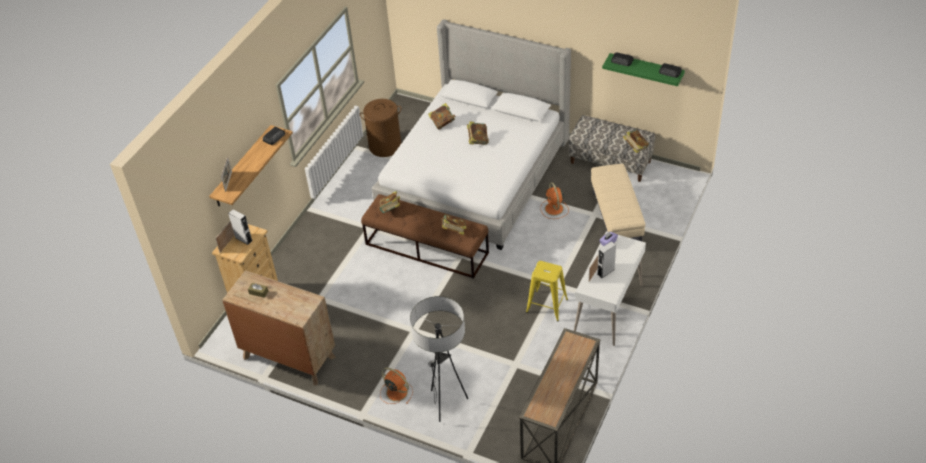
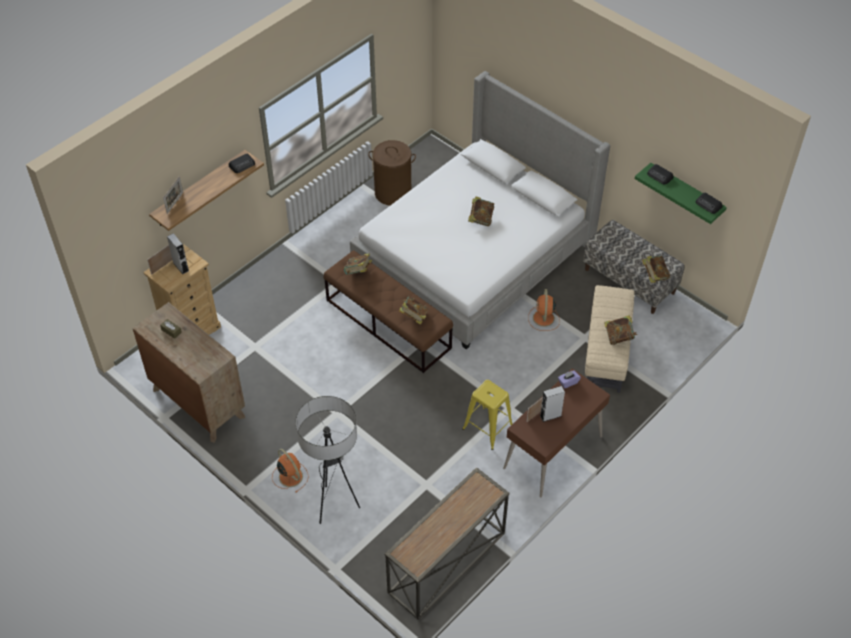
camera: 15 degrees right, 5 degrees up
book [428,103,456,130] -> book moved to [604,315,637,345]
white desk [574,231,646,346] -> brown desk [503,368,610,497]

